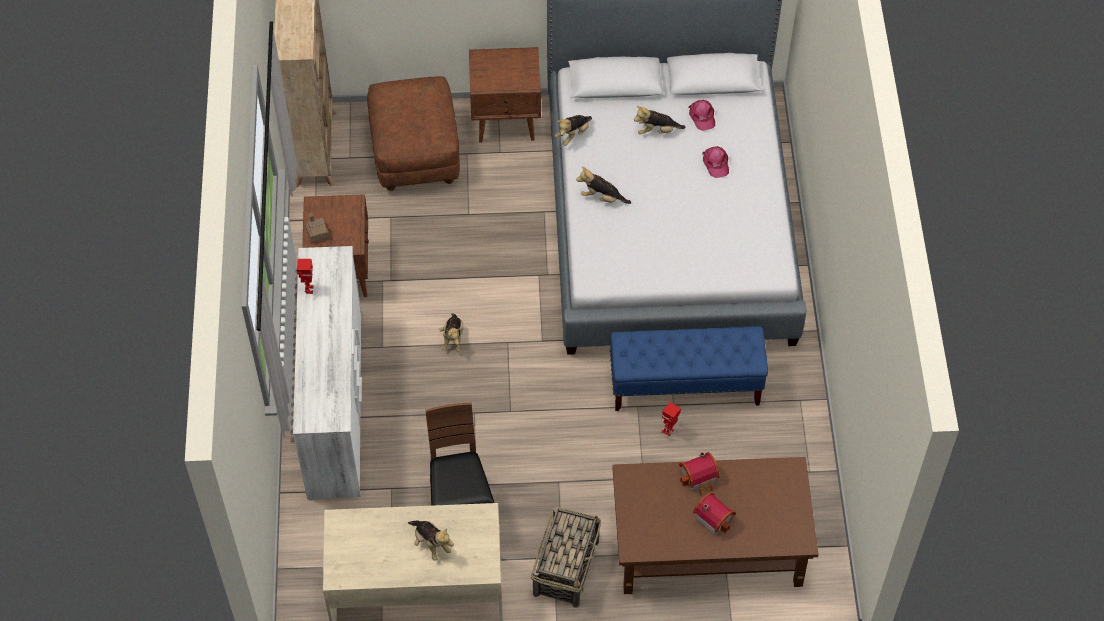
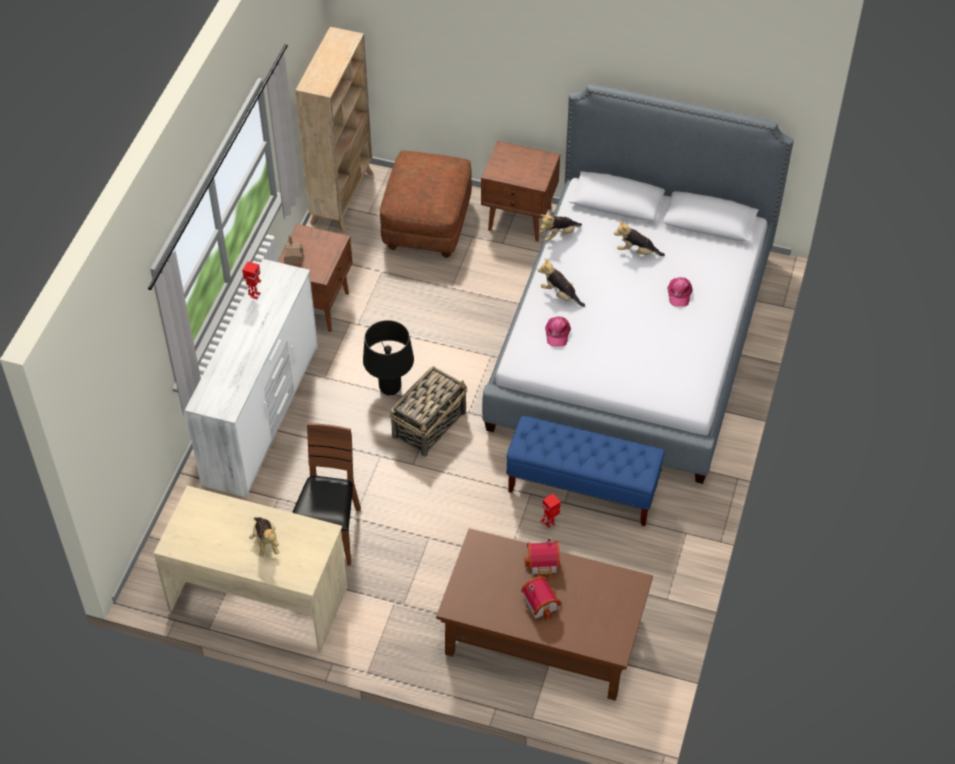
camera: 20 degrees right, 5 degrees down
plush toy [439,313,464,352] -> black table lamp [363,320,414,395]
basket [531,507,601,608] -> basket moved to [389,366,467,457]
pink cap [689,100,715,131] -> pink cap moved to [545,316,571,347]

